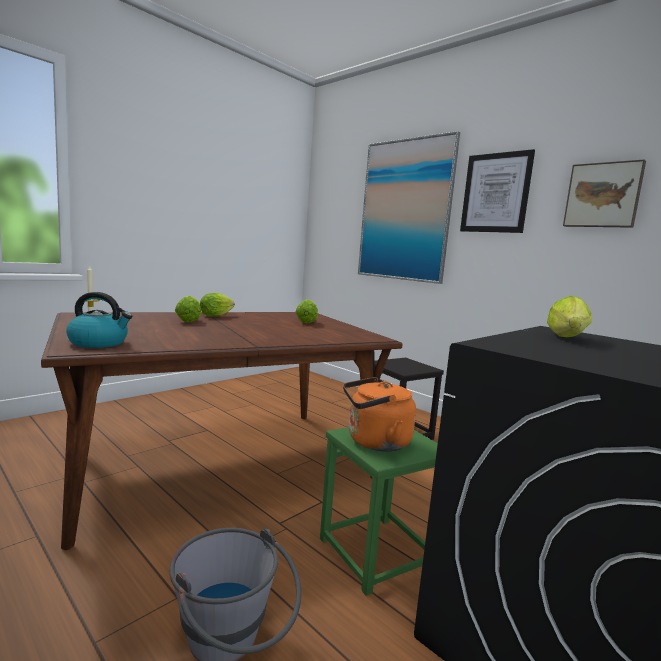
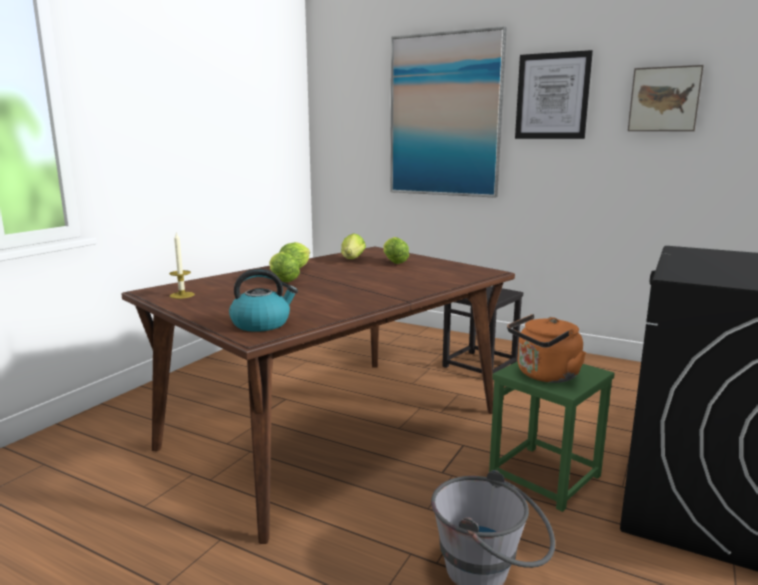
camera: 15 degrees left, 5 degrees up
lettuce [547,296,592,337] -> lettuce moved to [341,233,366,259]

